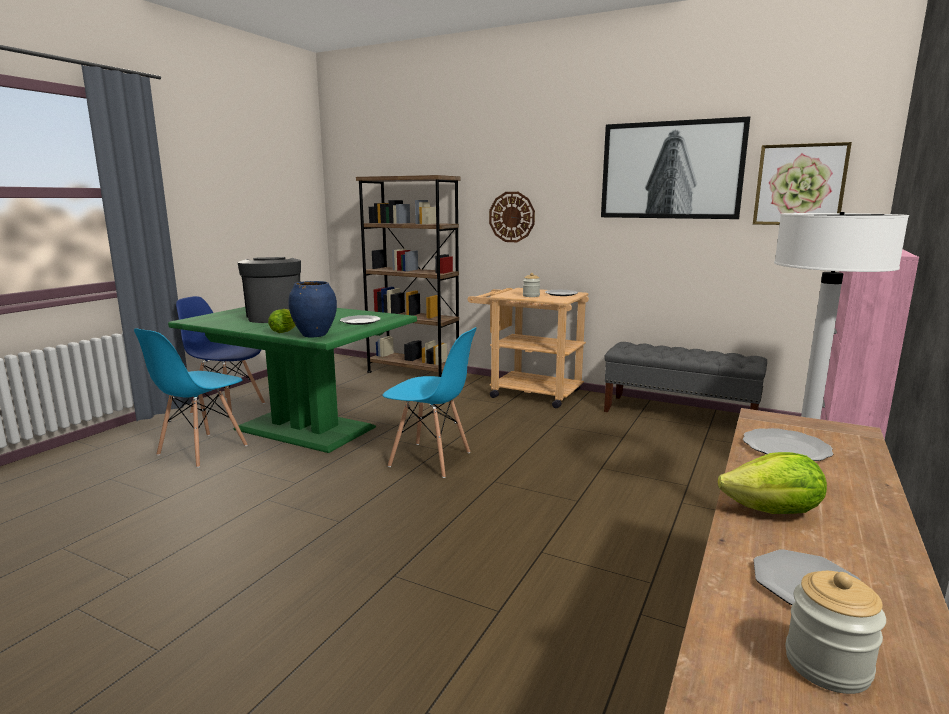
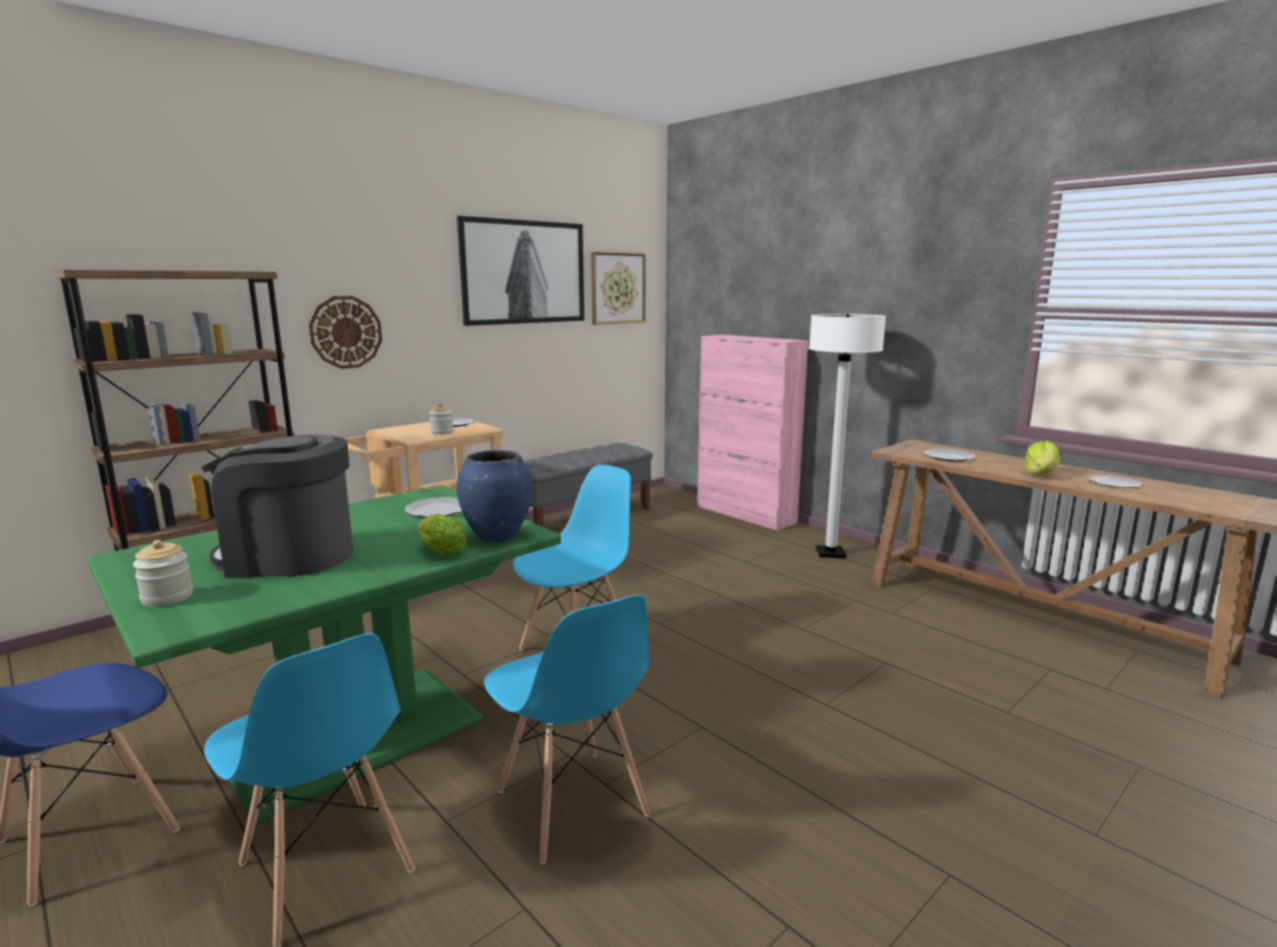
camera: 70 degrees left, 0 degrees up
jar [786,571,886,694] -> jar moved to [133,540,193,607]
none -> blue chair [484,595,650,864]

